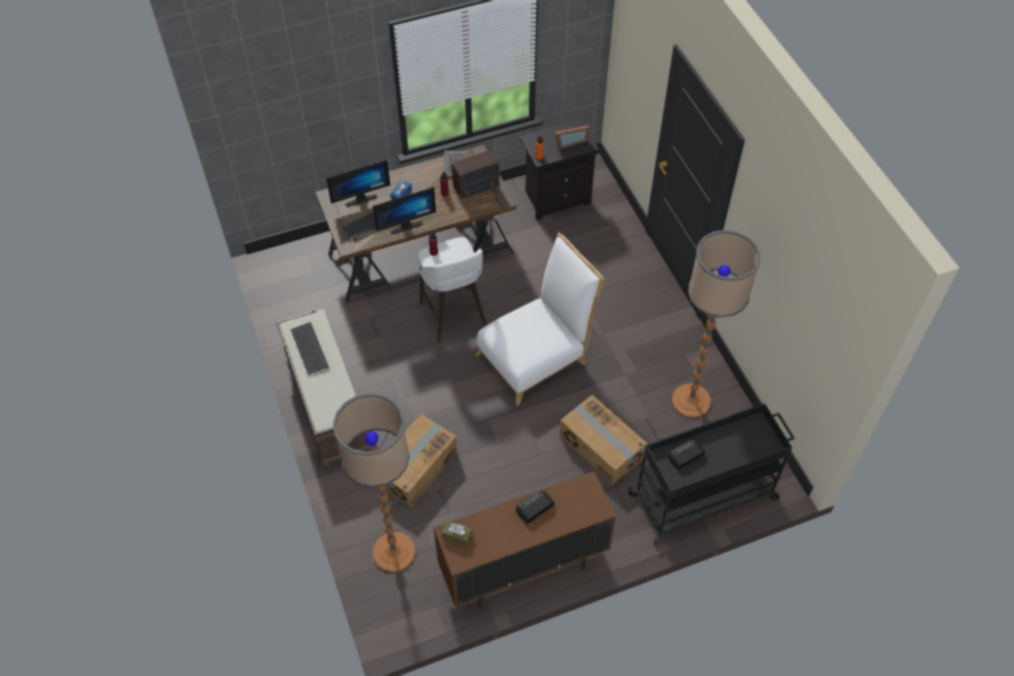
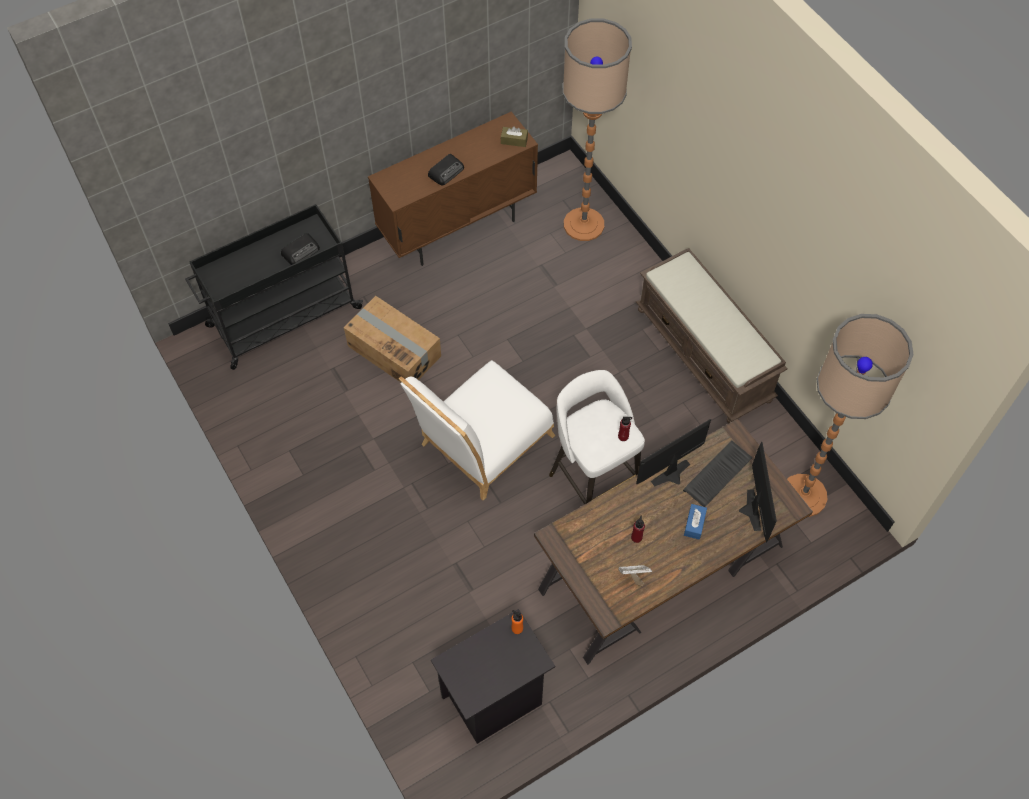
camera: 170 degrees right, 5 degrees up
keyboard [291,322,329,375] -> none
monitor [326,160,390,207] -> monitor turned 120 degrees clockwise [739,441,777,543]
cardboard box [385,414,457,507] -> none
radio [452,150,499,199] -> none
picture frame [554,125,589,150] -> none
floor lamp [672,230,761,418] -> floor lamp moved to [787,314,914,517]

